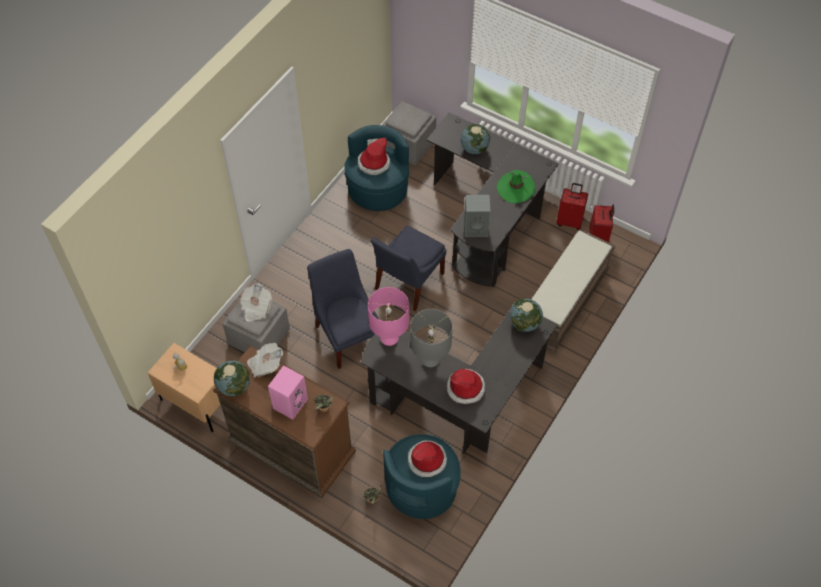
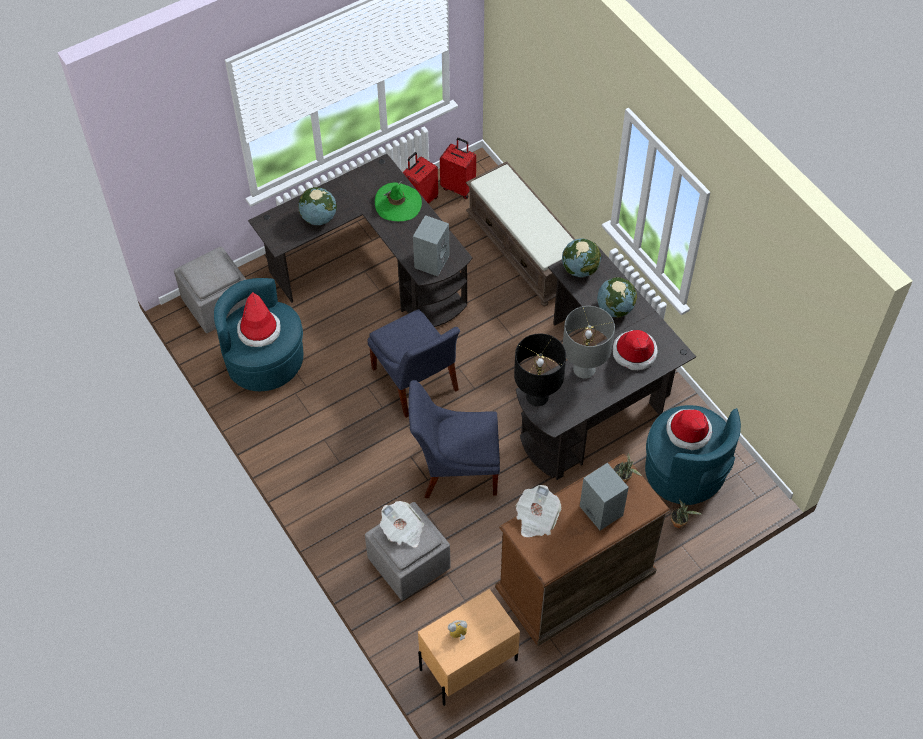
camera: 65 degrees left, 0 degrees up
globe [214,361,250,396] -> globe moved to [597,277,637,318]
pink speaker [268,365,308,420] -> grey speaker [580,463,629,530]
pink table lamp [368,287,409,346] -> black table lamp [514,334,566,406]

